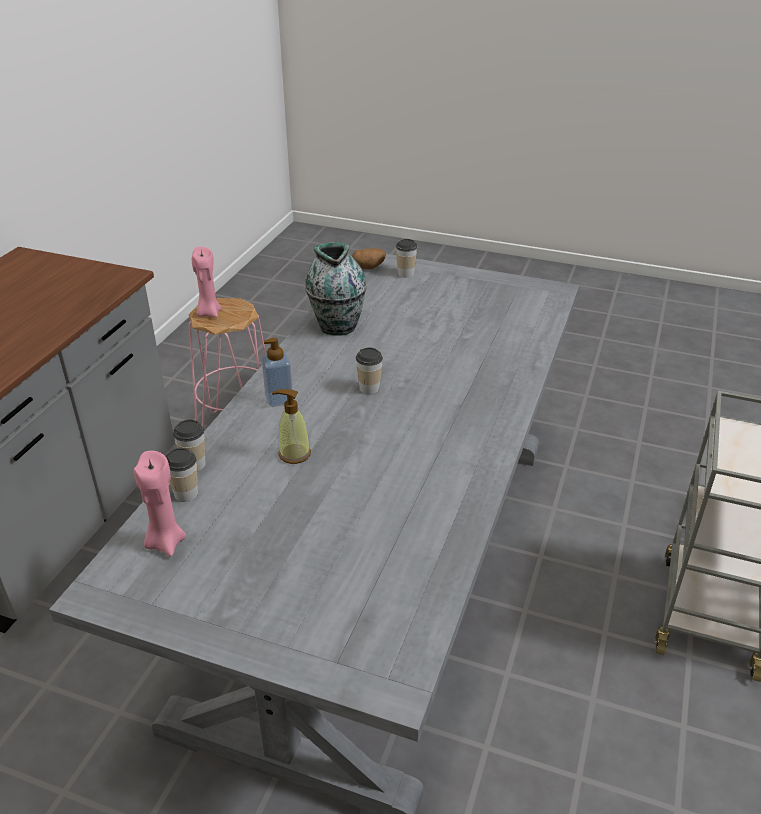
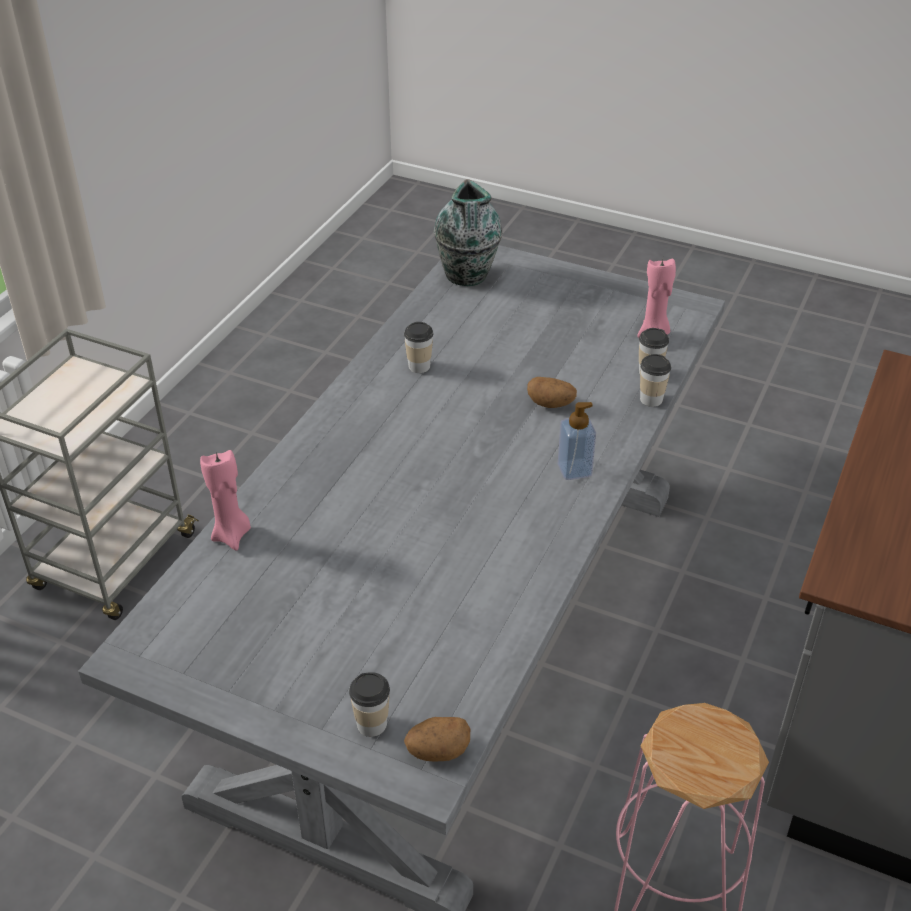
camera: 175 degrees left, 5 degrees up
pink candle [192,247,222,318] -> pink candle moved to [200,450,251,551]
soap dispenser [272,389,311,464] -> potato [527,377,577,408]
vase [305,242,367,336] -> vase moved to [434,179,502,286]
cup [356,348,383,395] -> cup moved to [404,322,433,373]

